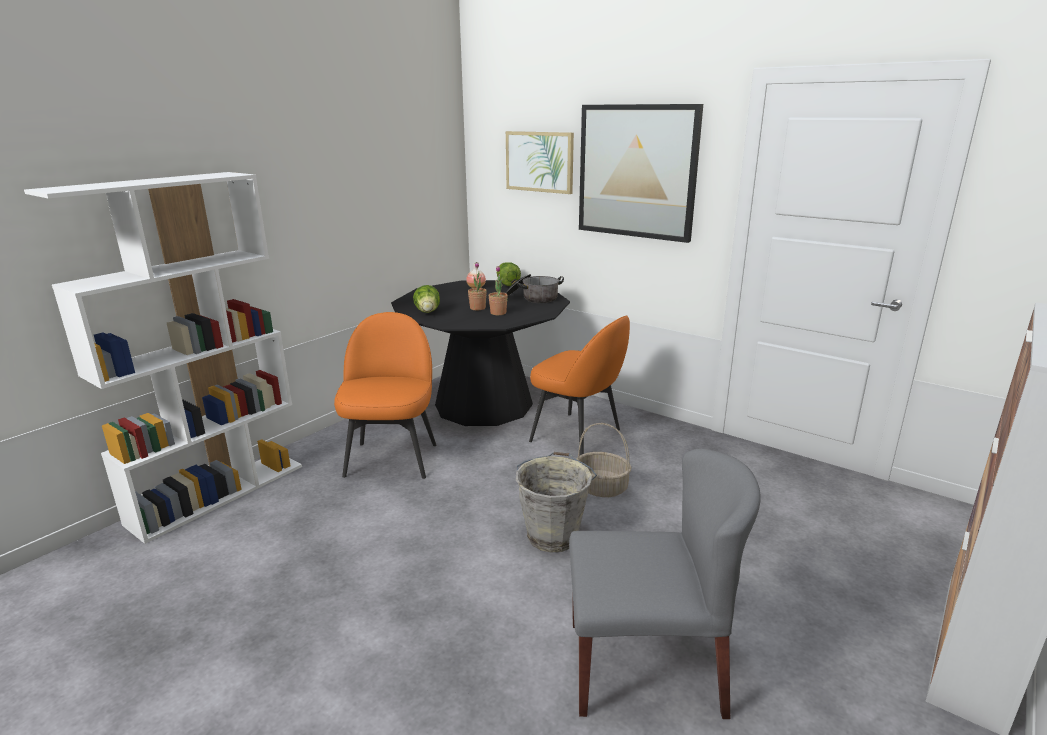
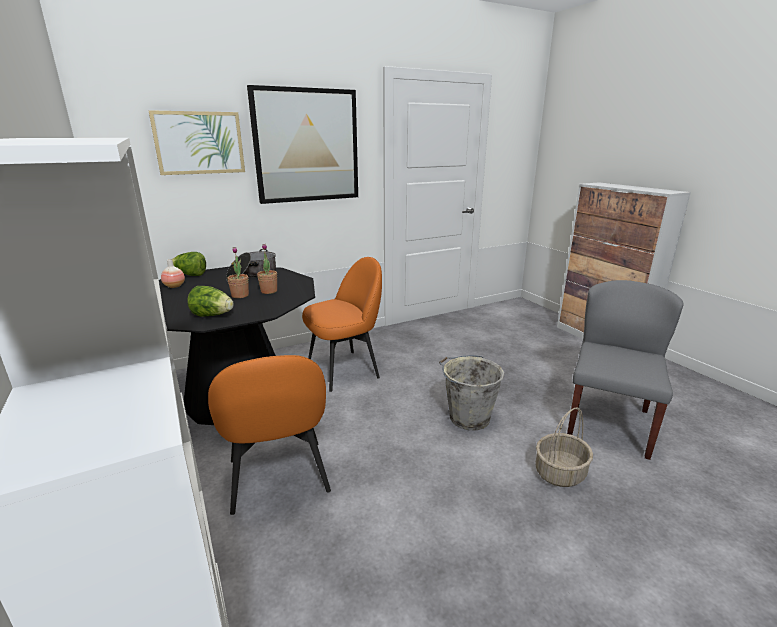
camera: 65 degrees left, 0 degrees up
orange chair [334,312,437,479] -> orange chair turned 135 degrees counterclockwise [208,355,331,515]
basket [576,423,632,497] -> basket moved to [535,407,593,487]

